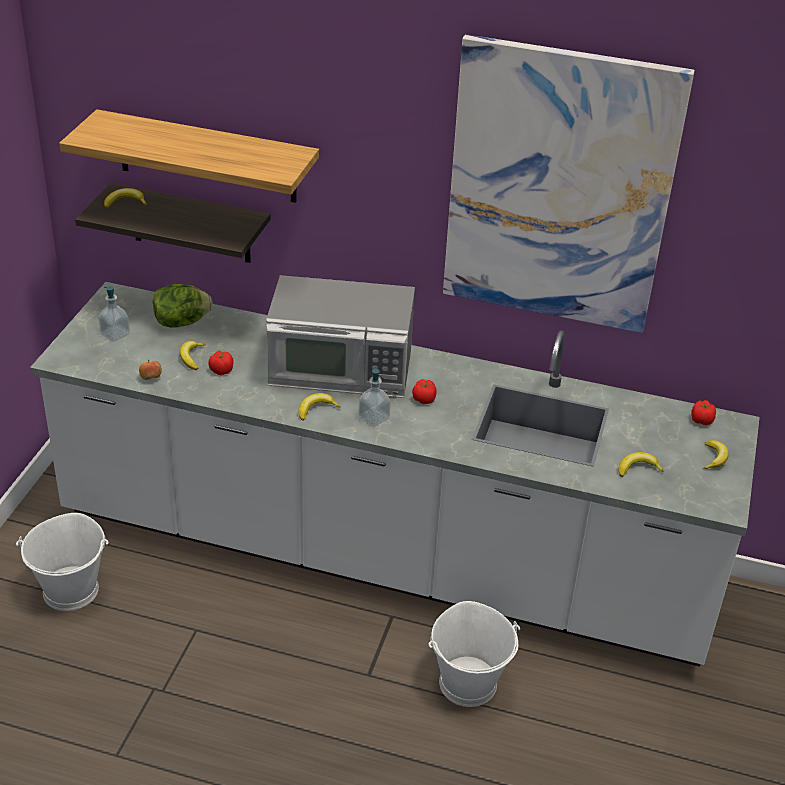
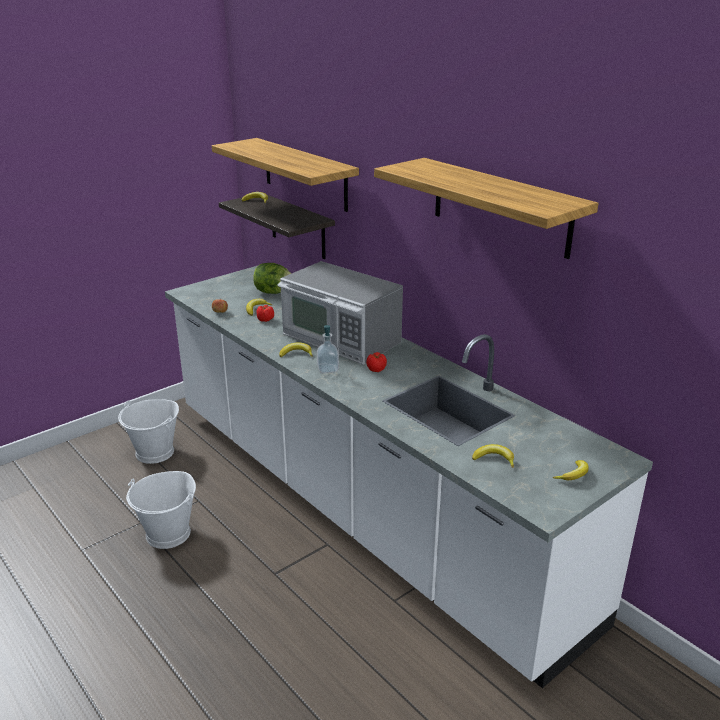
camera: 35 degrees right, 10 degrees down
soap dispenser [98,286,130,342] -> none
white bucket [429,601,520,707] -> white bucket moved to [126,471,196,549]
picture [443,34,695,333] -> shelf [374,158,599,259]
tomato [691,400,716,425] -> none

